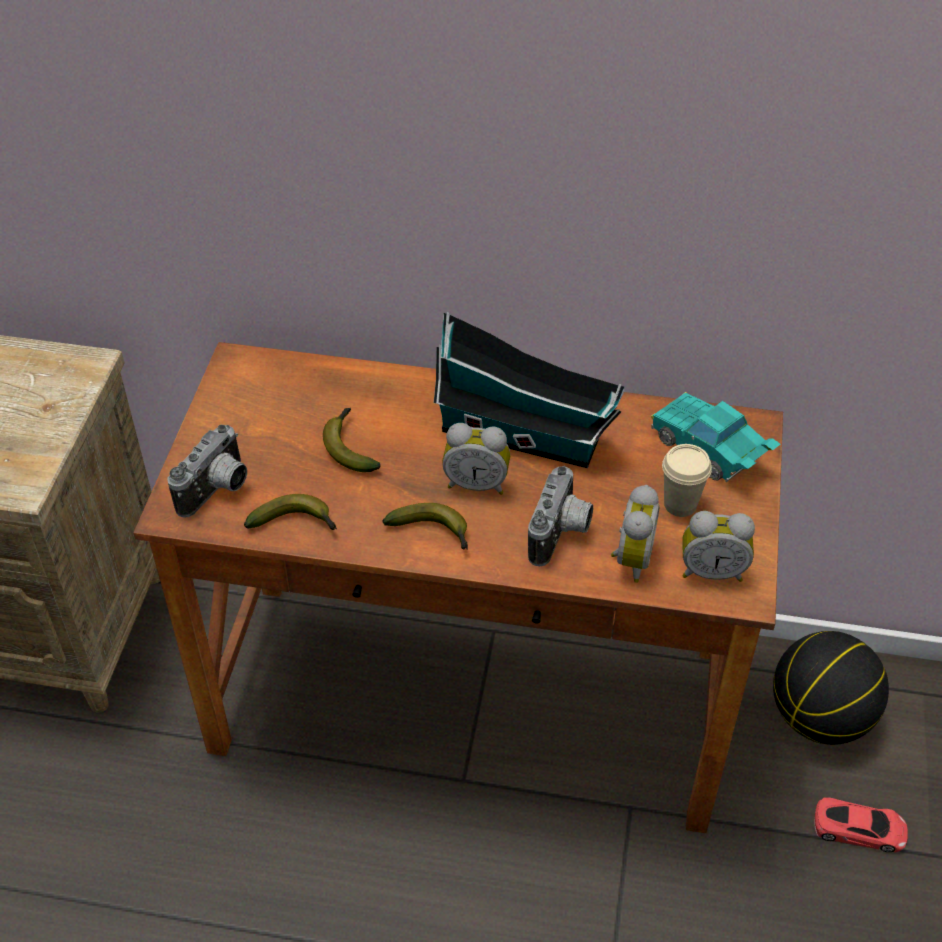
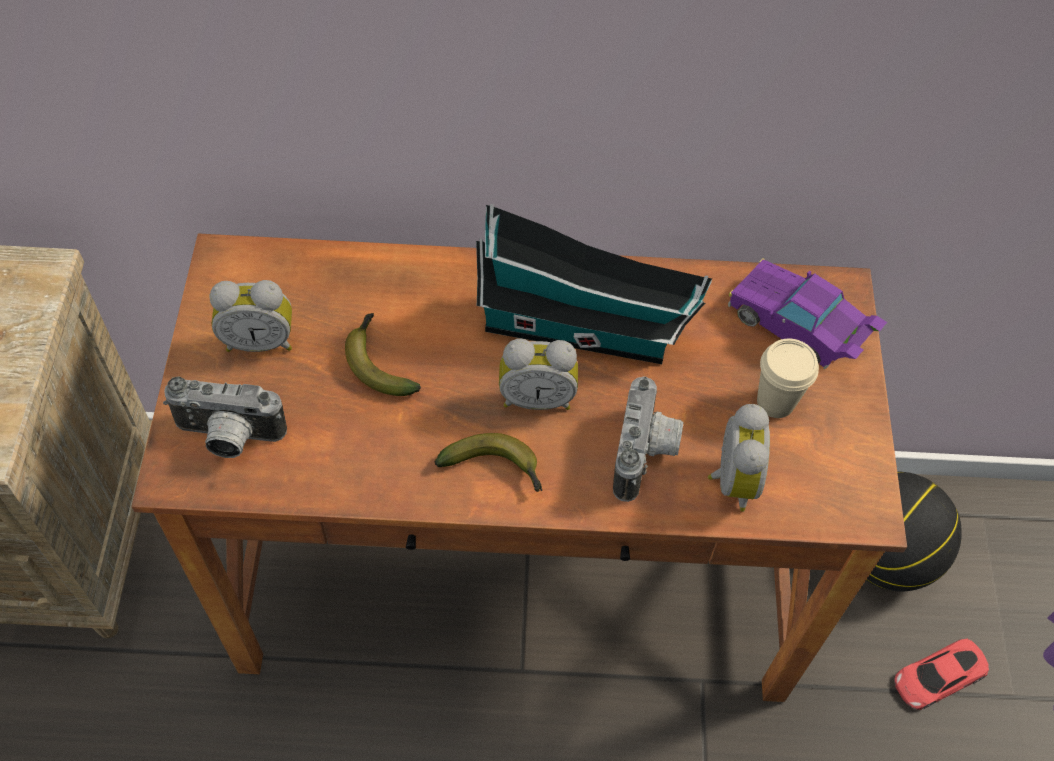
camera: 10 degrees left, 10 degrees up
camera [167,425,247,518] -> camera turned 75 degrees clockwise [163,377,287,458]
banana [244,494,337,530] -> none
turquoise toy car [651,392,781,482] -> purple toy car [728,259,887,369]
alarm clock [682,511,755,582] -> alarm clock moved to [209,280,292,352]
red toy car [814,798,908,853] -> red toy car turned 150 degrees clockwise [894,639,989,710]

